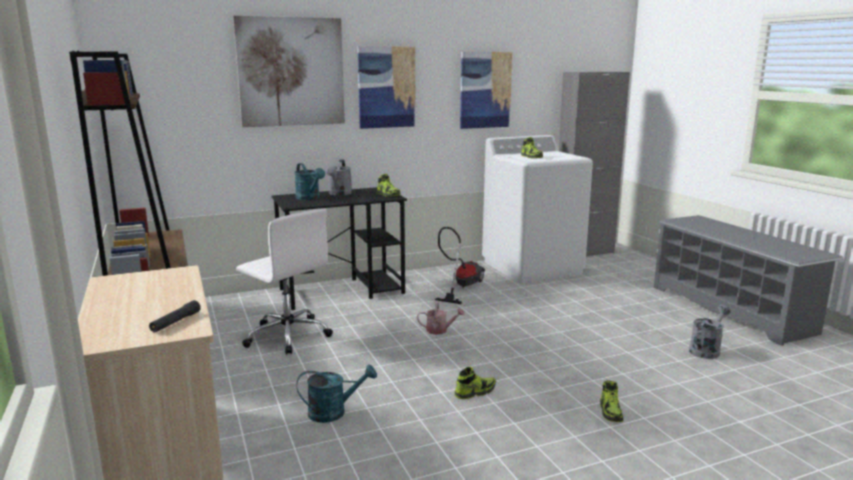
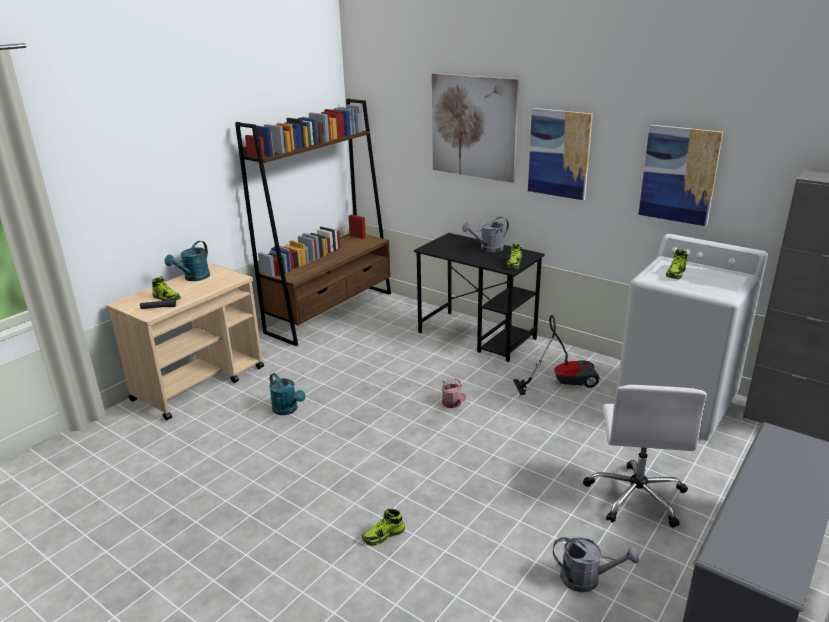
camera: 60 degrees right, 10 degrees up
white office chair [236,208,333,355] -> white office chair moved to [583,385,707,528]
turquoise watering can [294,163,325,200] -> turquoise watering can moved to [165,241,210,281]
shoe [454,367,496,399] -> shoe moved to [152,276,181,301]

